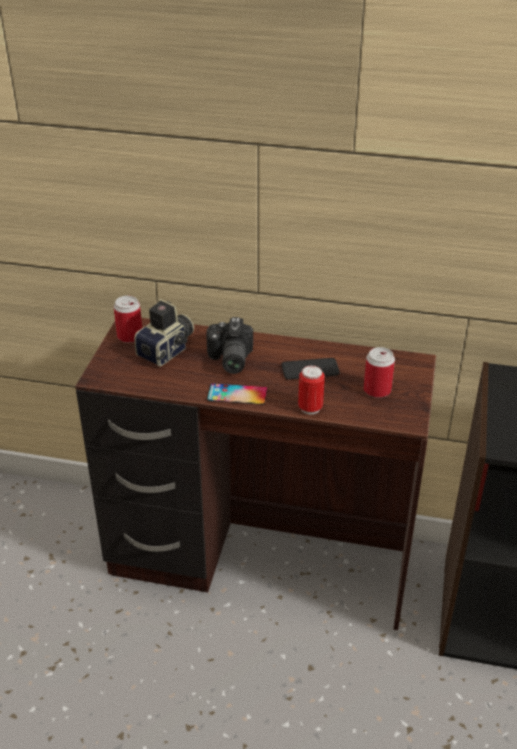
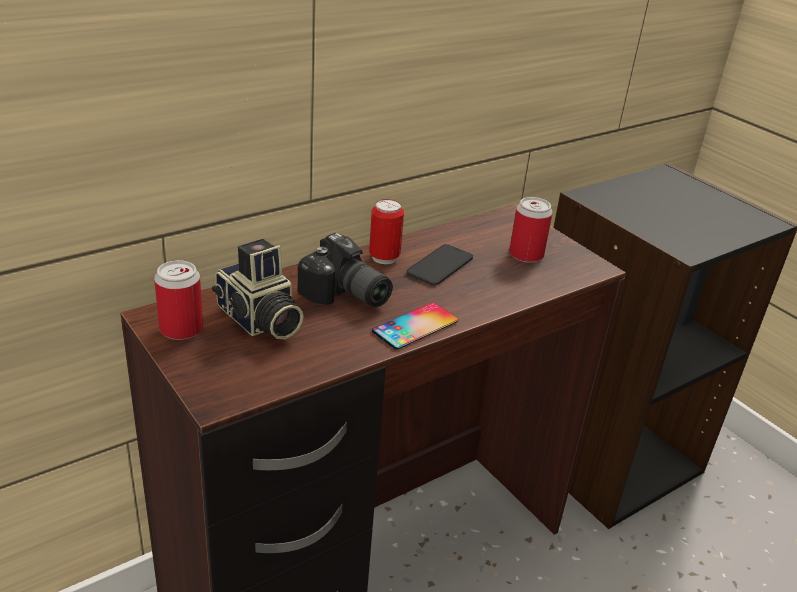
camera: 50 degrees left, 5 degrees down
camera [134,299,194,366] -> camera turned 150 degrees clockwise [212,239,304,340]
can [298,365,325,415] -> can moved to [369,199,404,264]

